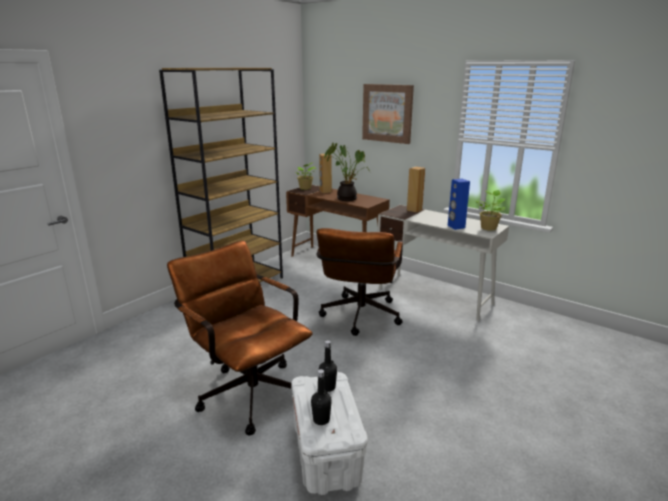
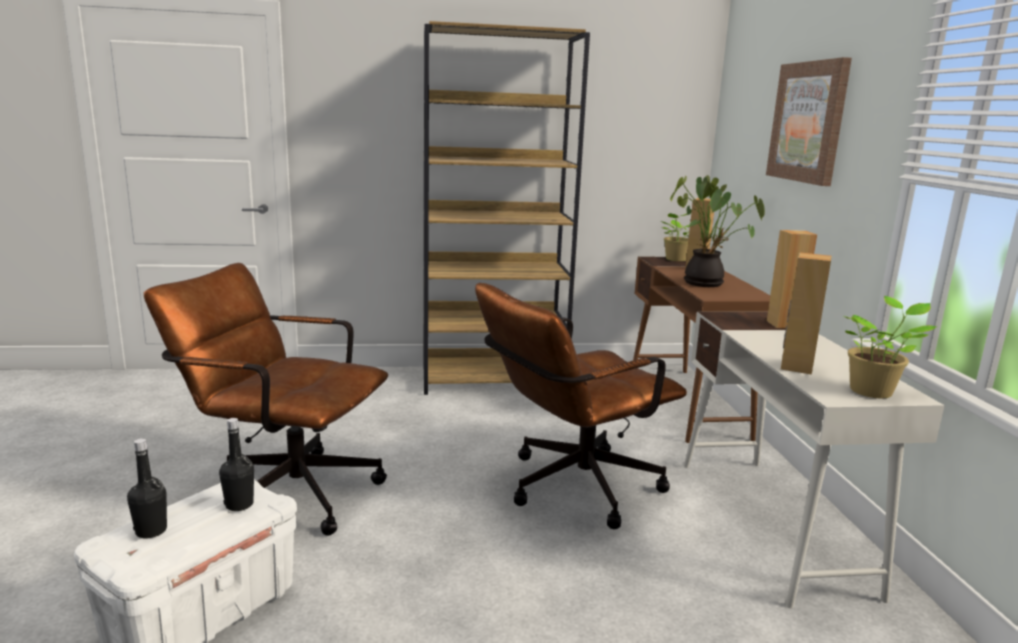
camera: 45 degrees right, 5 degrees down
brown office chair [167,240,313,436] -> brown office chair turned 75 degrees counterclockwise [144,263,388,536]
blue speaker [448,179,470,230] -> brown speaker [781,252,832,375]

